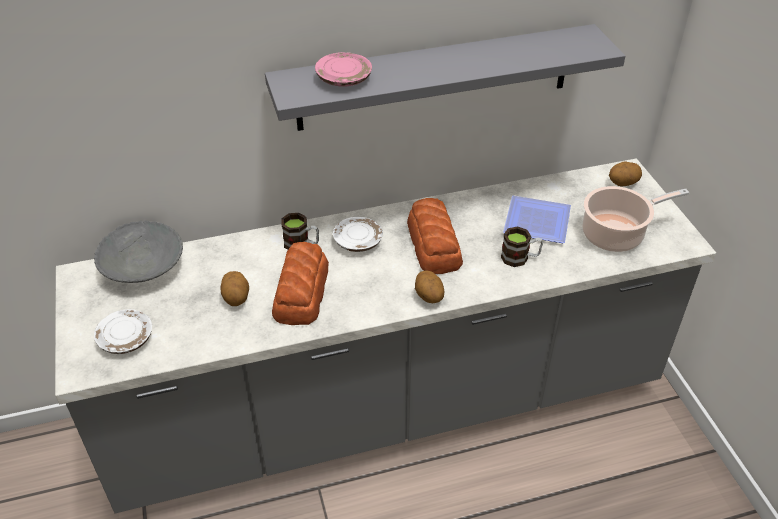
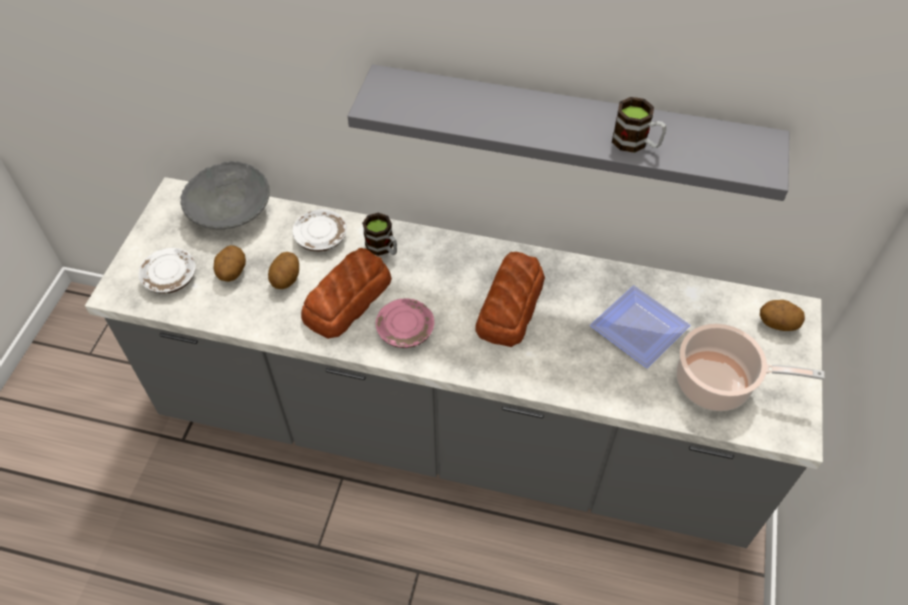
camera: 30 degrees right, 10 degrees up
pink plate [315,52,372,86] -> pink plate moved to [376,299,434,348]
white plate [333,217,383,252] -> white plate moved to [292,209,347,252]
potato [415,271,445,303] -> potato moved to [214,245,246,282]
mug [501,226,543,267] -> mug moved to [612,97,667,153]

